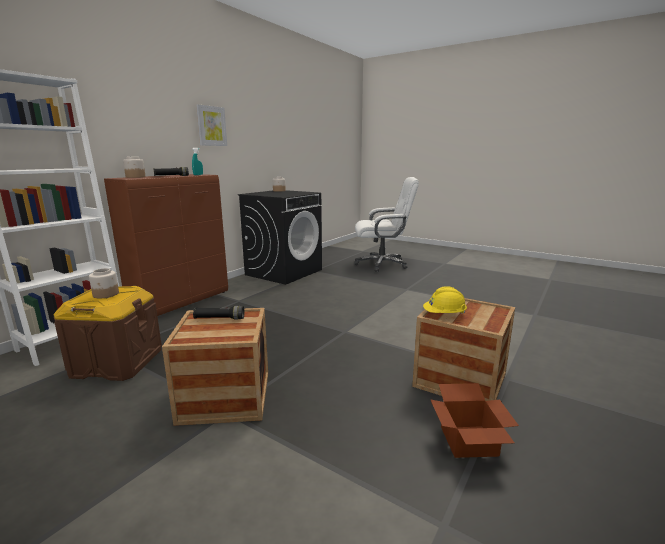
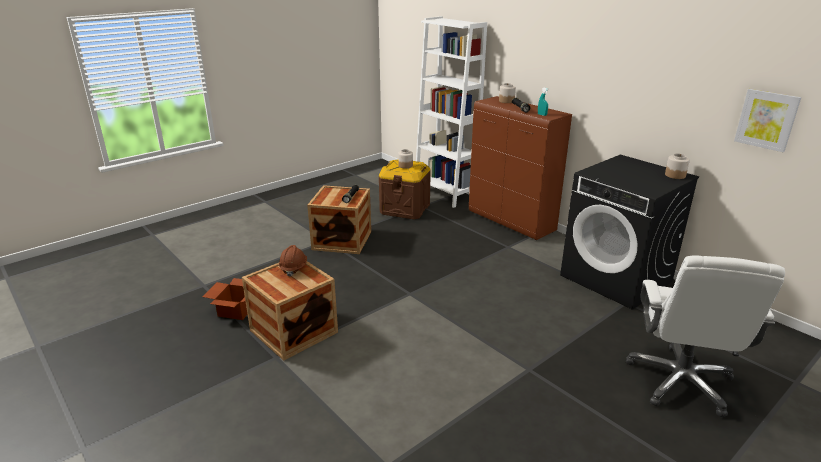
camera: 105 degrees right, 10 degrees up
picture [196,104,227,146] -> picture moved to [734,89,801,152]
yellow hard hat [423,286,467,313] -> brown hard hat [279,245,307,277]

